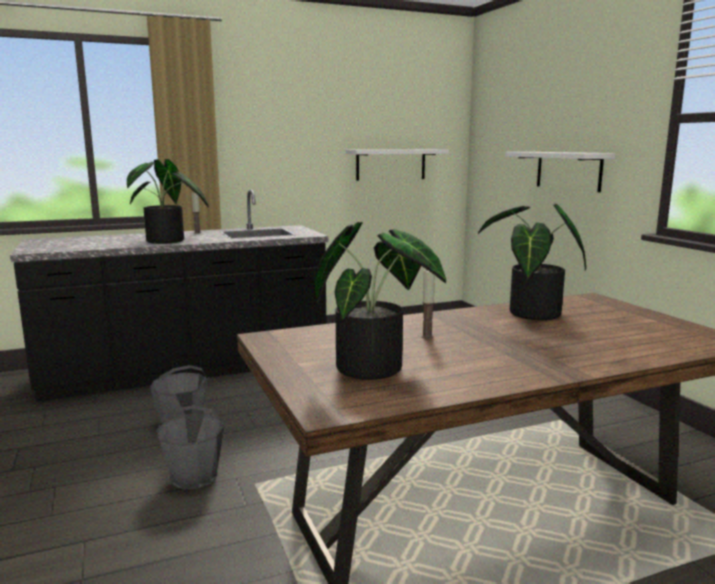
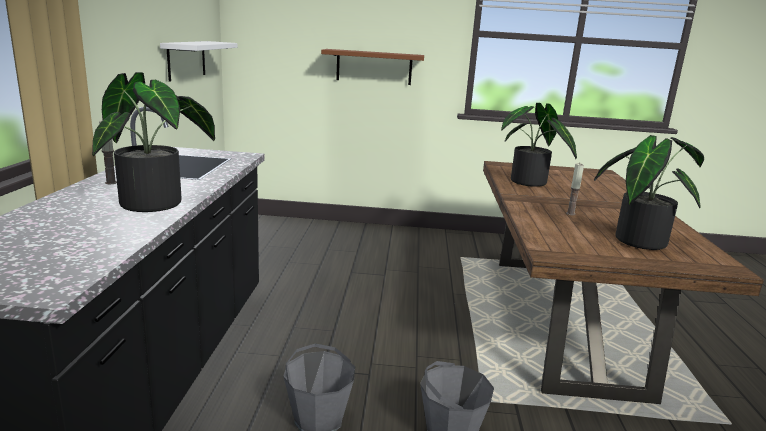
camera: 65 degrees left, 5 degrees up
white shelf [505,152,615,192] -> brown shelf [321,49,424,85]

